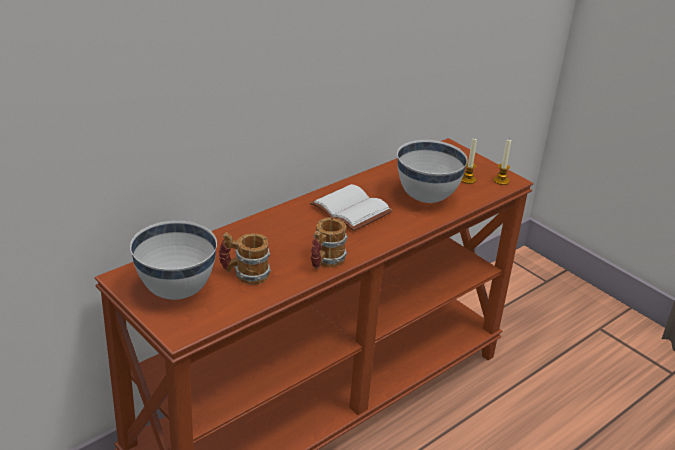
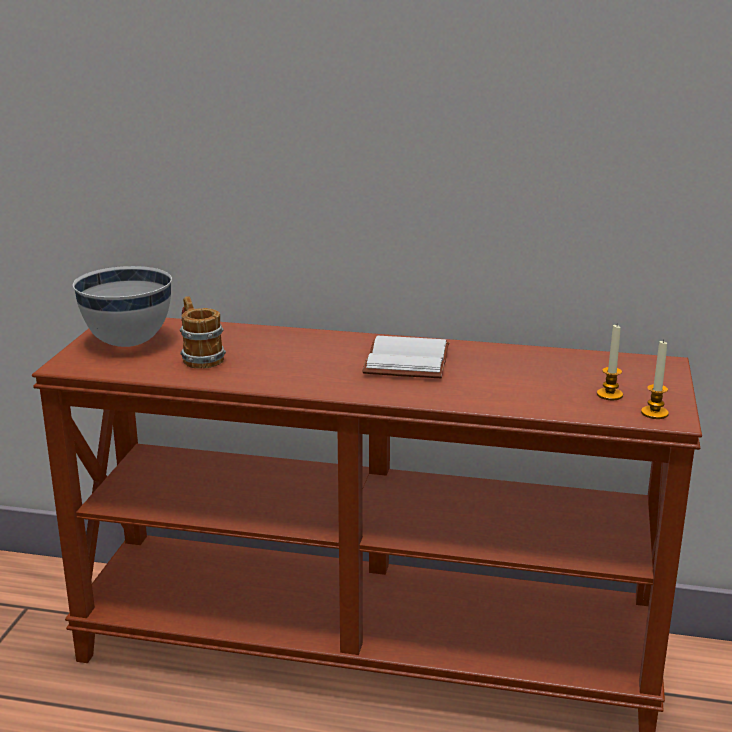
camera: 55 degrees right, 10 degrees down
mug [311,217,348,269] -> none
white bowl [397,140,468,203] -> none

